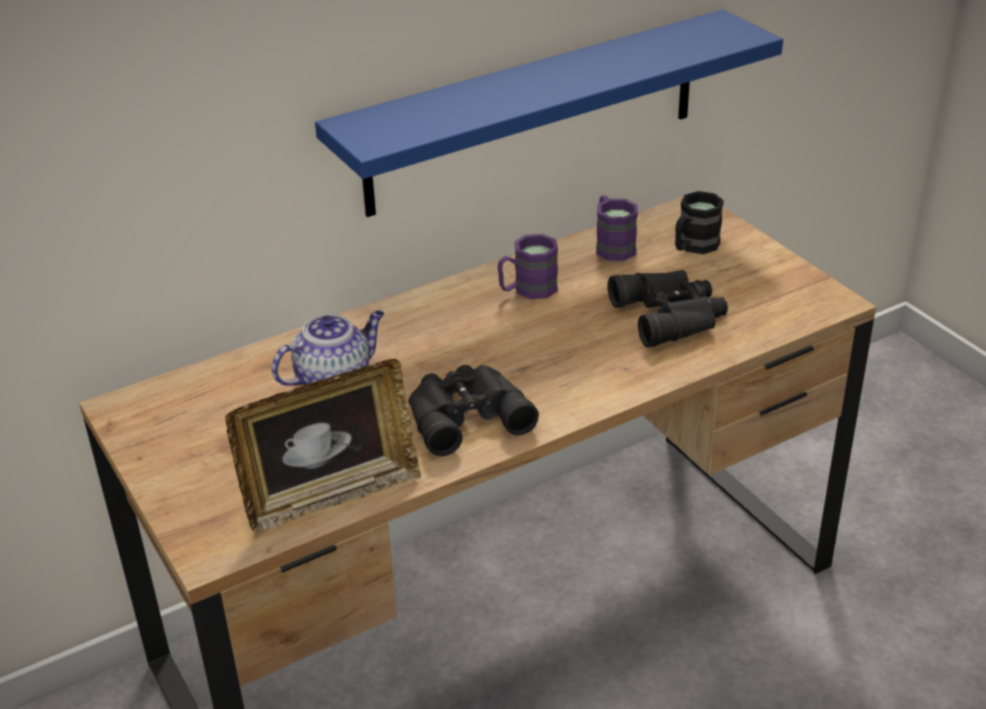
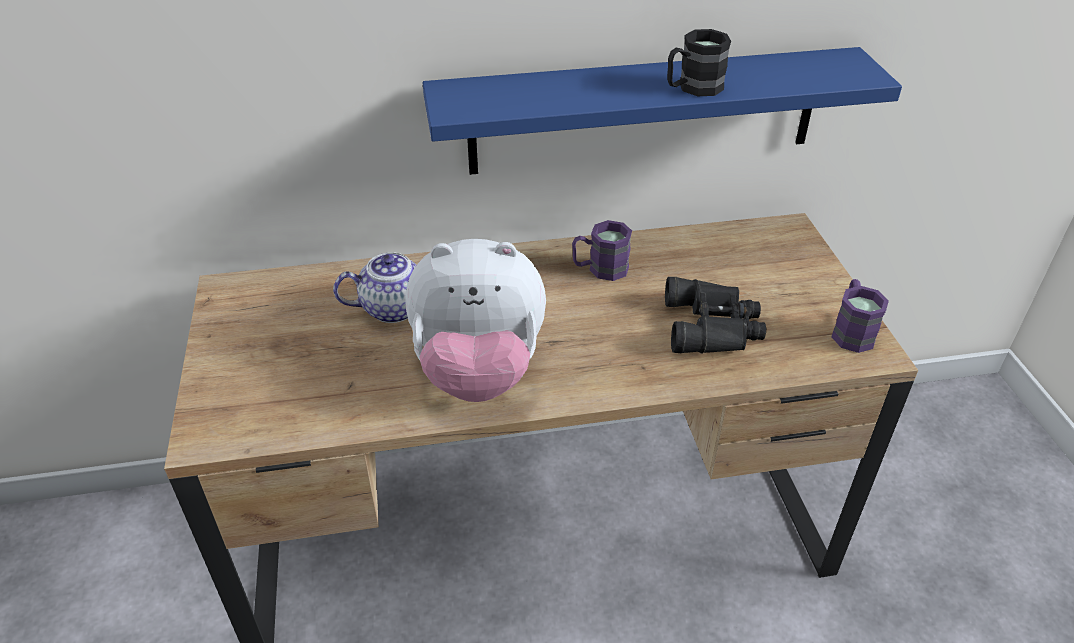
camera: 20 degrees right, 5 degrees up
picture frame [225,359,421,533] -> none
black binoculars [408,365,539,456] -> plush toy [406,239,546,402]
purple mug [596,195,638,261] -> purple mug moved to [831,279,889,353]
black mug [675,191,724,254] -> black mug moved to [667,29,731,96]

